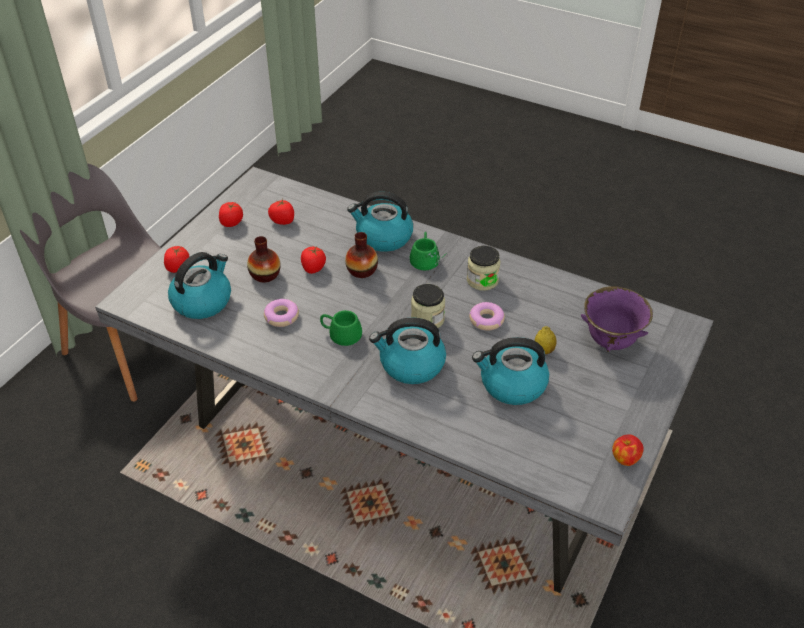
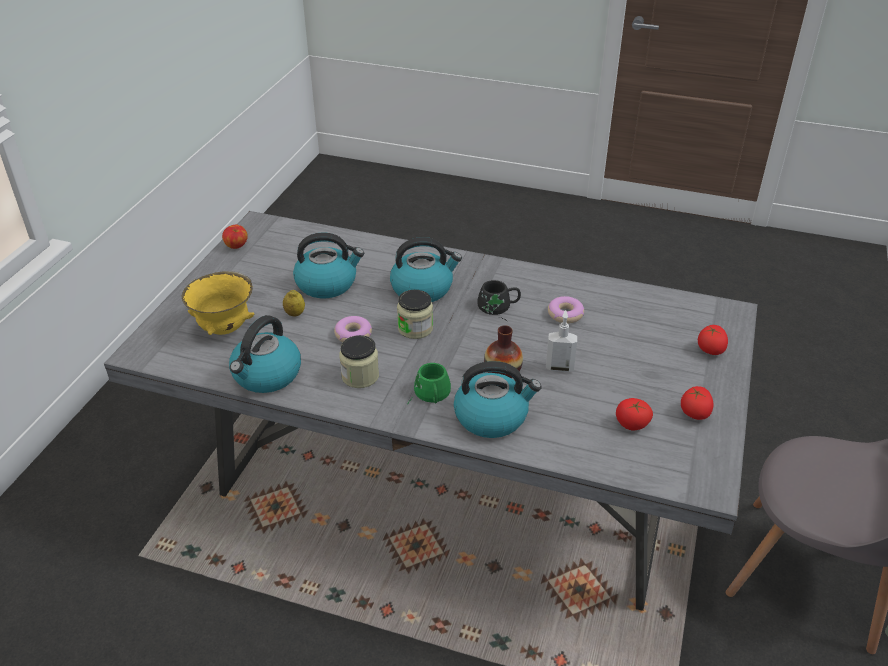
camera: 170 degrees right, 5 degrees down
kettle [168,252,231,319] -> kettle moved to [229,315,301,393]
vase [247,236,280,283] -> none
tomato [301,247,326,274] -> soap dispenser [546,310,577,372]
green mug [320,310,362,346] -> black mug [477,280,521,320]
purple bowl [581,286,653,352] -> yellow bowl [181,271,254,335]

